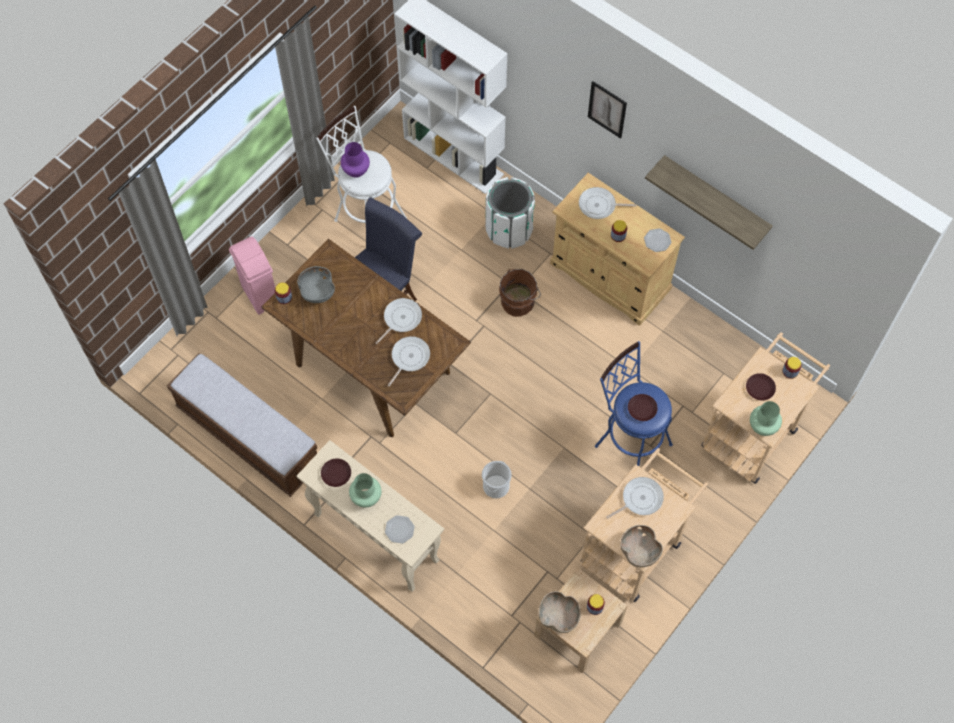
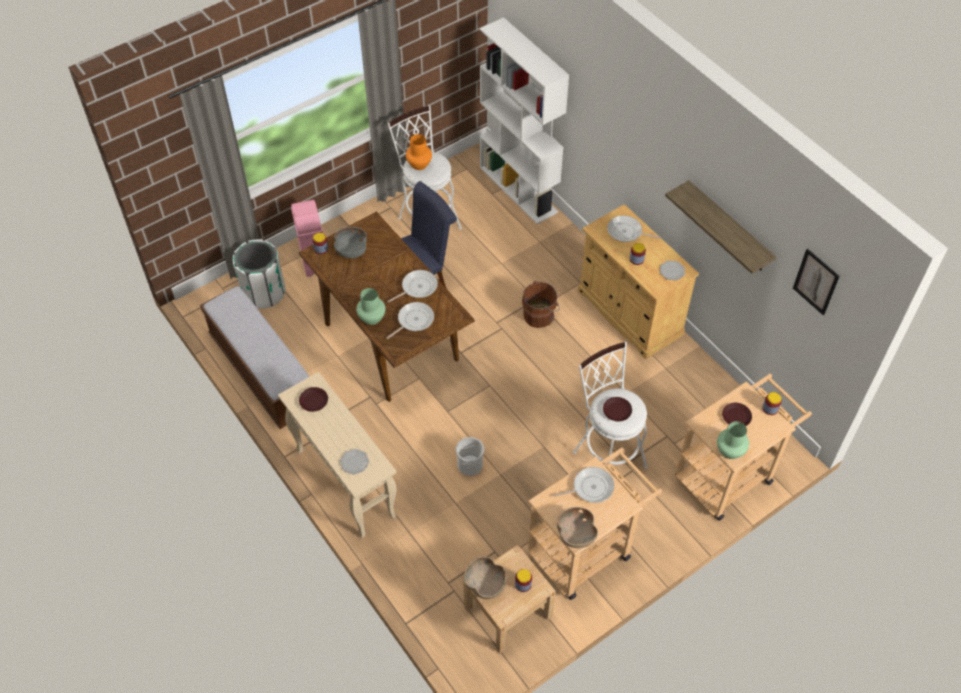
camera: 15 degrees right, 10 degrees down
purple vase [341,142,370,178] -> orange vase [406,134,432,170]
green vase [349,473,382,508] -> green vase moved to [356,288,386,325]
white trash can [485,177,535,249] -> white trash can moved to [233,239,285,309]
picture [588,81,627,139] -> picture moved to [793,249,840,315]
blue stool [595,341,673,466] -> white stool [573,342,648,469]

